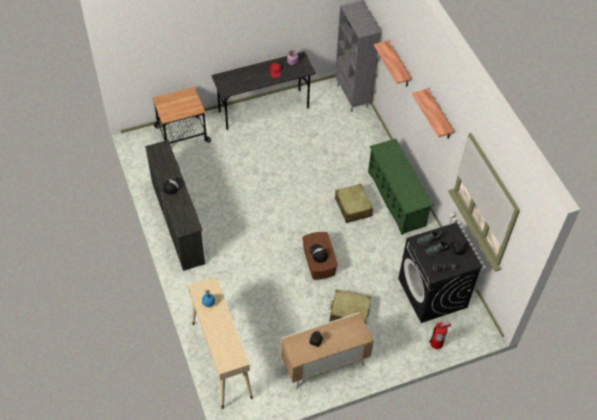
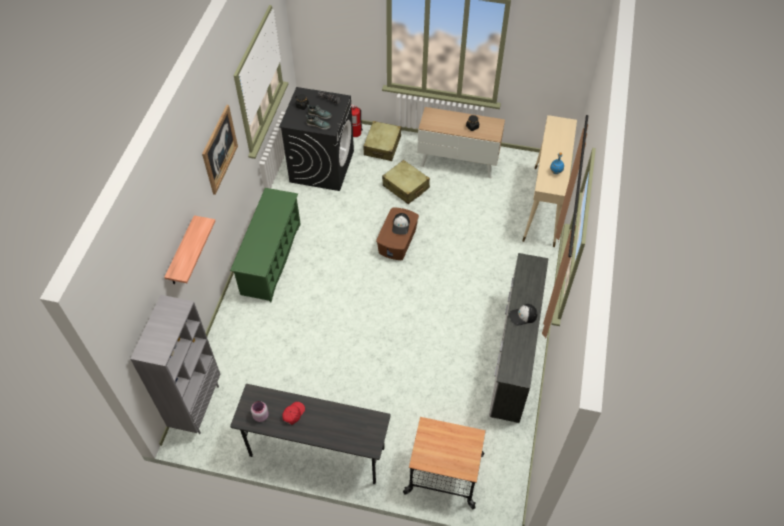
camera: 145 degrees left, 0 degrees up
beige suitcase [335,184,373,223] -> beige suitcase moved to [364,121,401,161]
shelf [412,89,455,139] -> picture [202,105,238,195]

